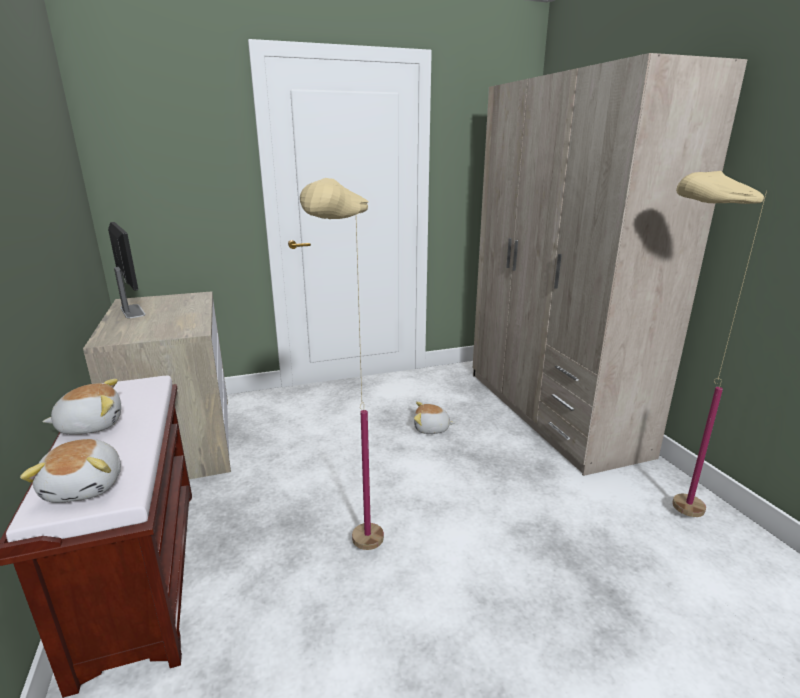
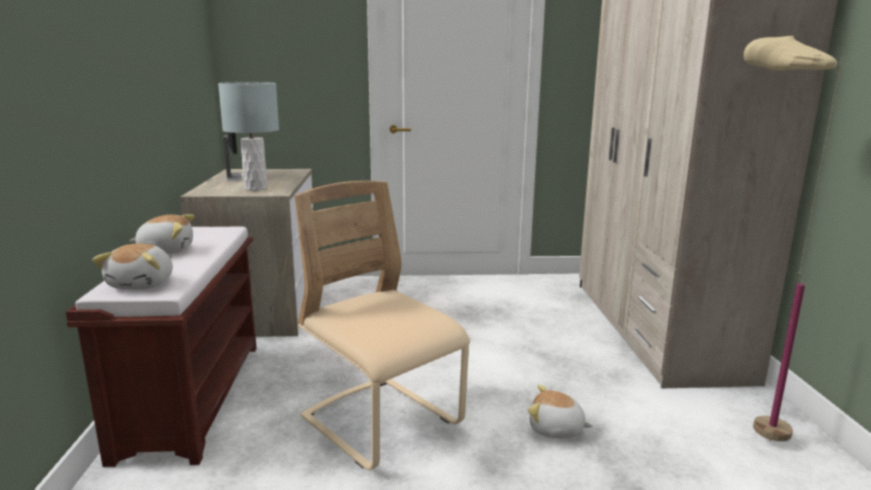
camera: 15 degrees right, 5 degrees down
beige floor lamp [300,178,384,550] -> beige chair [295,181,470,470]
plush toy [414,402,455,434] -> plush toy moved to [528,385,593,438]
none -> grey table lamp [218,82,279,191]

